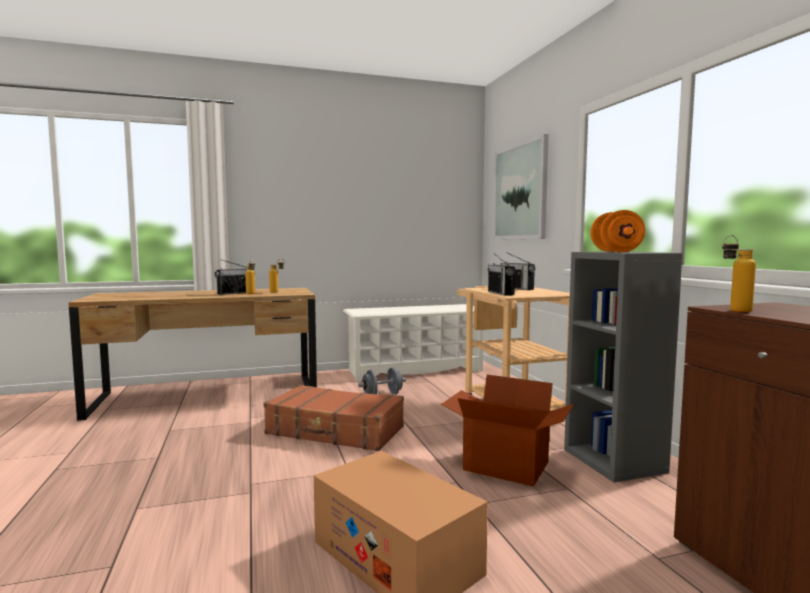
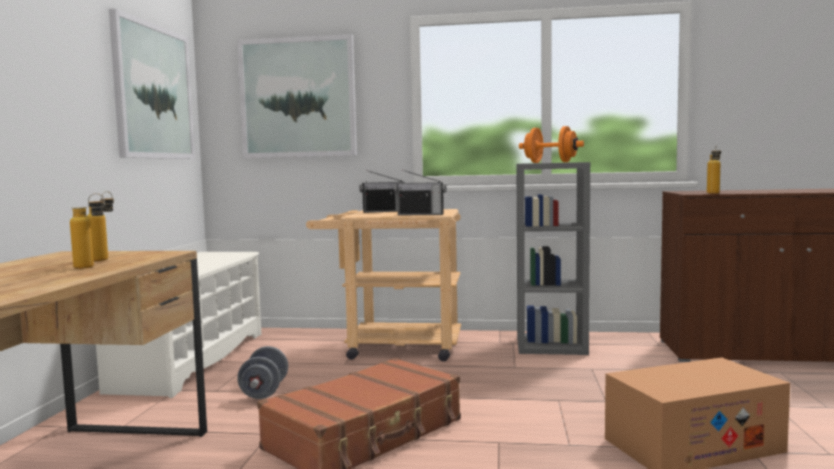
camera: 65 degrees left, 0 degrees up
radio [215,259,255,295] -> none
cardboard box [441,375,574,486] -> none
none -> picture [109,9,195,159]

